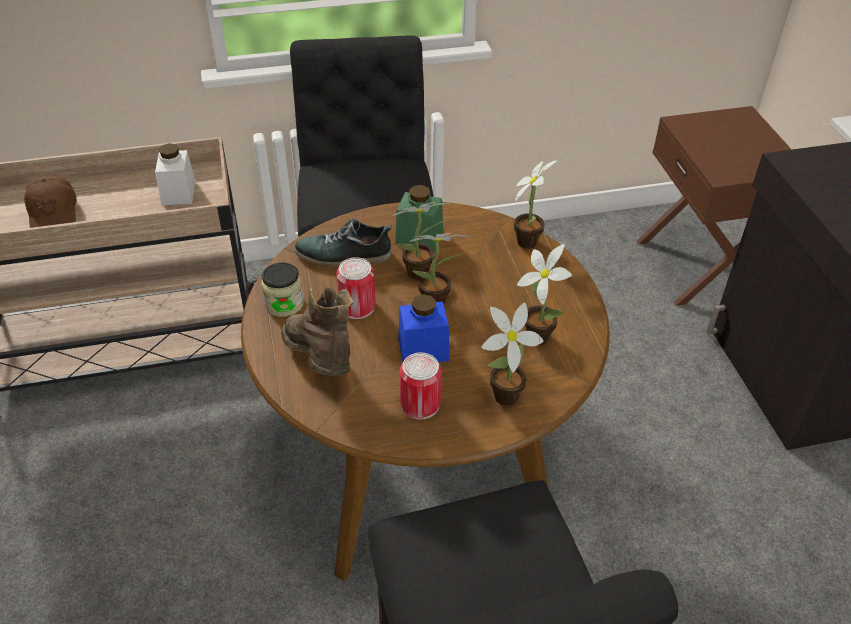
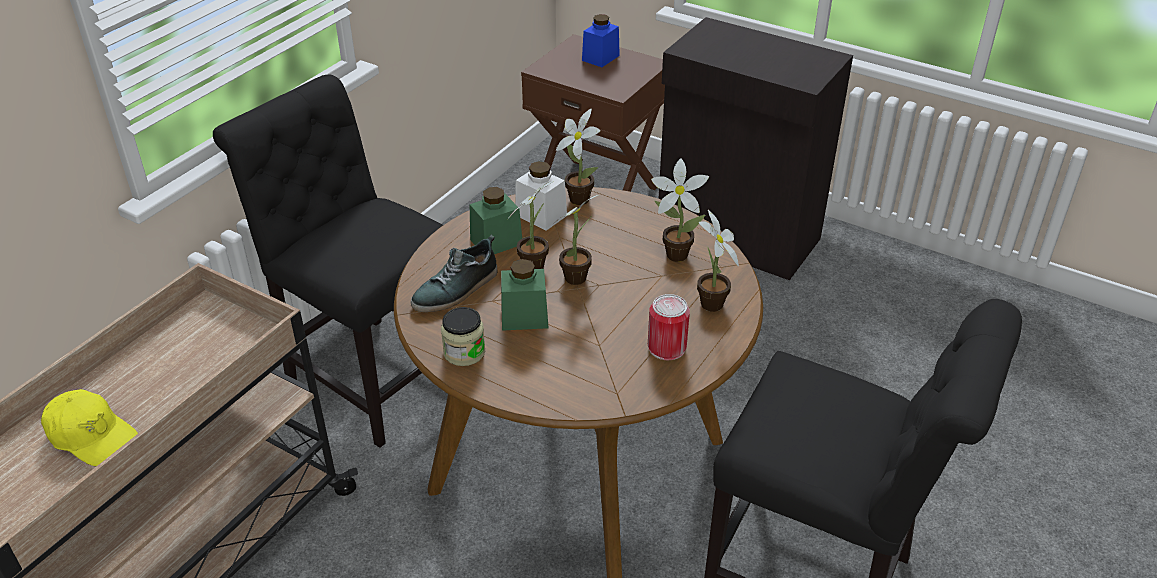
camera: 45 degrees left, 5 degrees down
brown cap [24,175,77,228] -> yellow cap [41,389,138,466]
white jar [155,143,195,205] -> white jar moved to [515,161,567,231]
brown boot [281,287,353,375] -> none
can [336,257,376,319] -> green jar [501,259,549,331]
blue jar [398,294,450,362] -> blue jar moved to [582,14,620,67]

